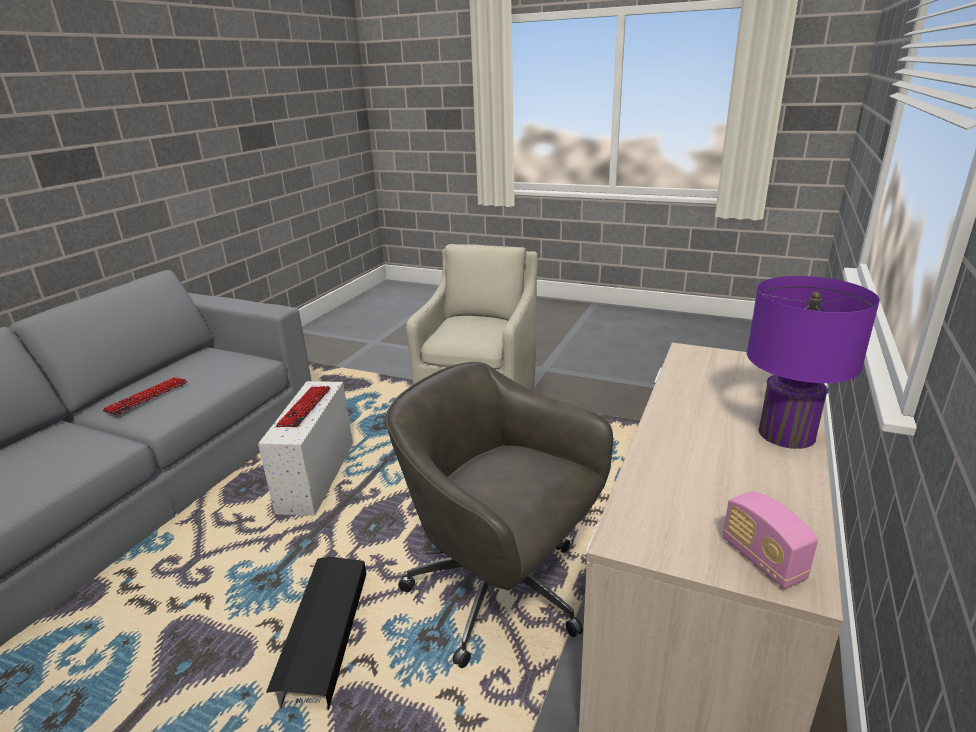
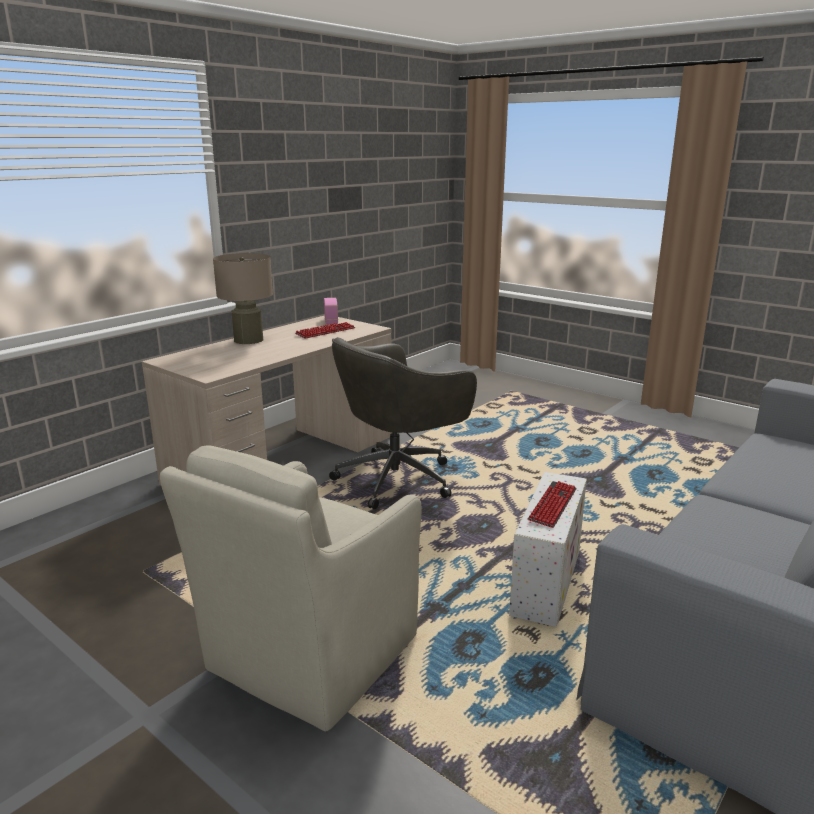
camera: 165 degrees left, 5 degrees down
keyboard [102,377,188,415] -> keyboard moved to [295,322,355,339]
black storage box [266,557,366,710] -> none
grey office chair [386,362,613,668] -> grey office chair turned 90 degrees clockwise [329,337,477,509]
purple table lamp [747,276,880,449] -> beige table lamp [213,253,273,344]

